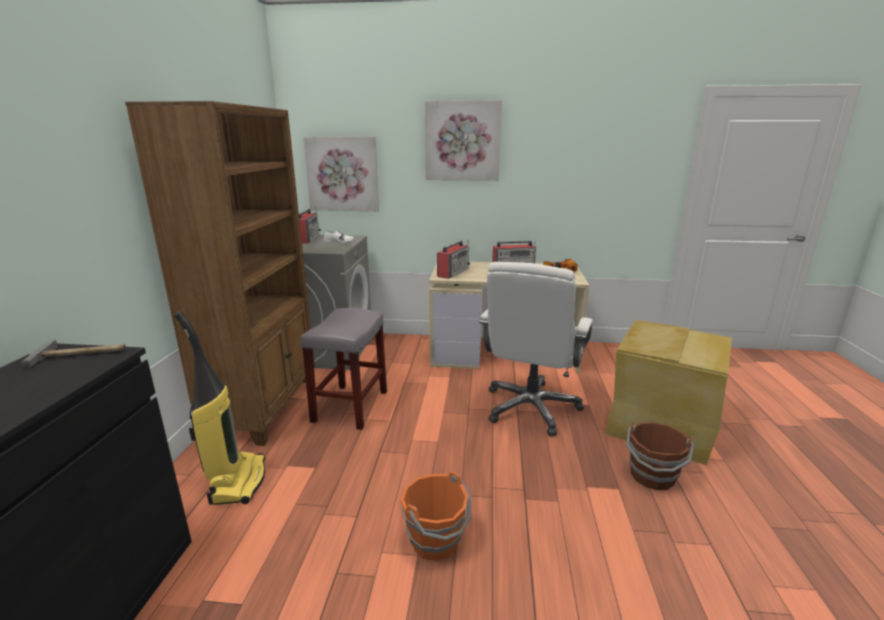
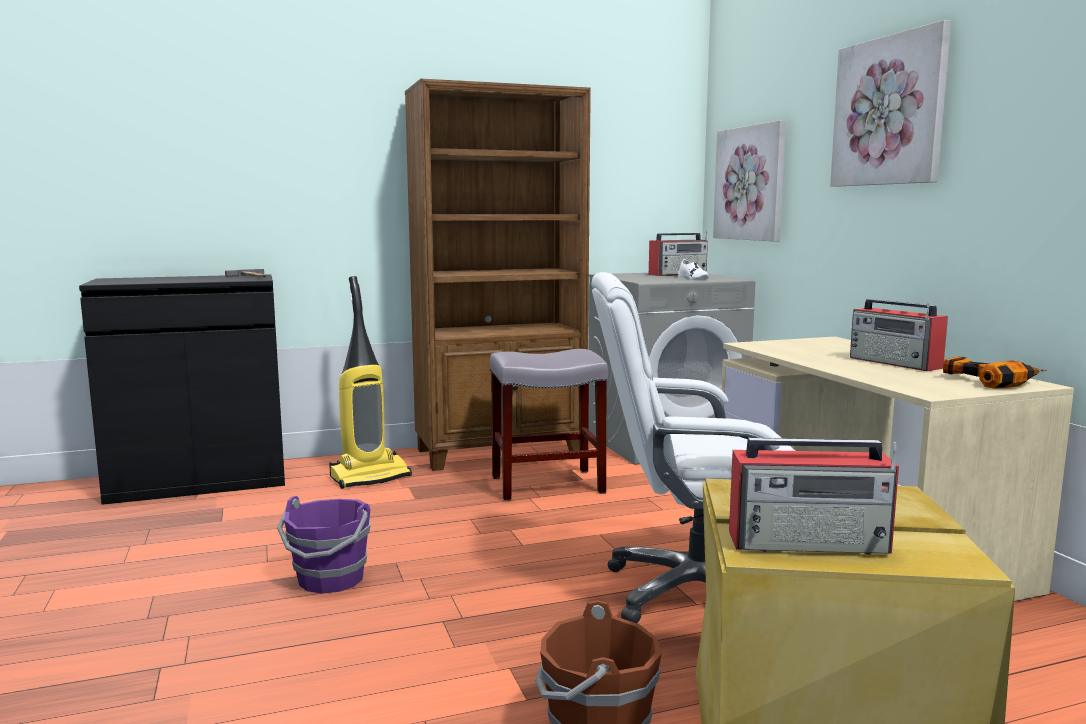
camera: 65 degrees right, 10 degrees down
orange bucket [401,471,471,561] -> purple bucket [277,496,371,594]
radio [437,241,470,279] -> radio moved to [729,438,899,555]

